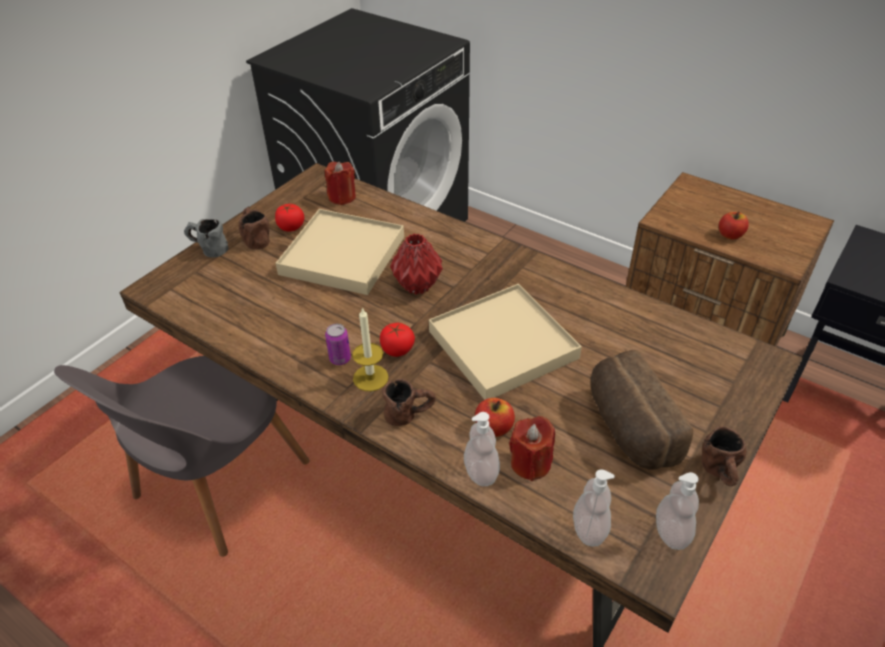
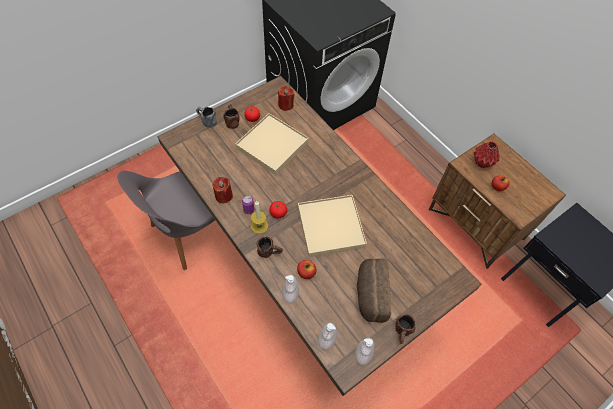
camera: 15 degrees right, 15 degrees up
red vase [390,234,443,295] -> red vase moved to [474,142,500,168]
red candle [509,416,555,481] -> red candle moved to [212,177,233,203]

